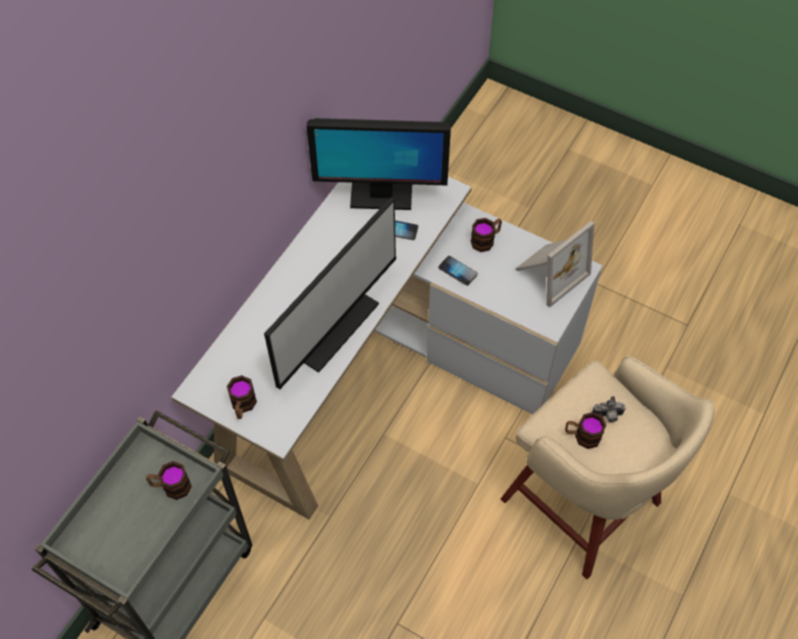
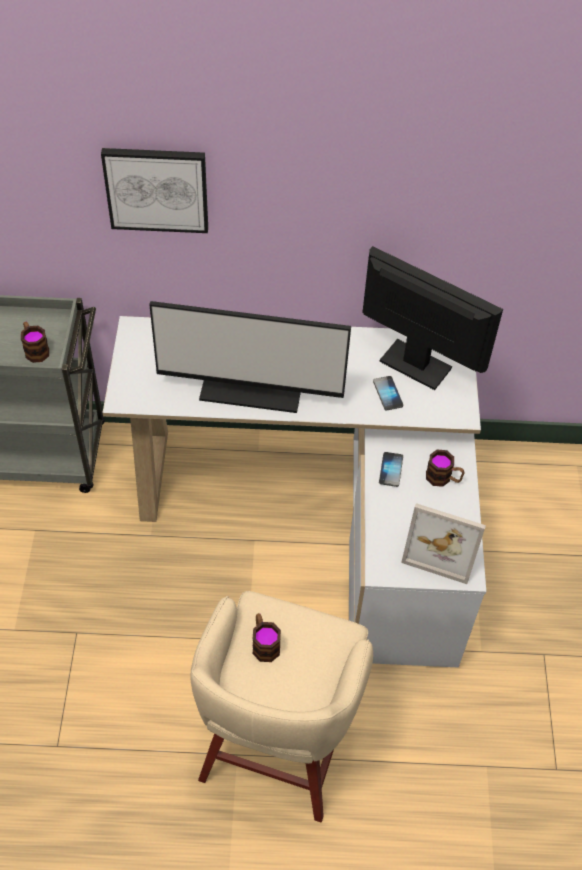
camera: 60 degrees right, 5 degrees down
mug [227,375,257,419] -> none
monitor [307,118,451,210] -> monitor turned 150 degrees clockwise [362,246,503,390]
camera [592,396,626,422] -> none
none -> picture [101,148,208,233]

